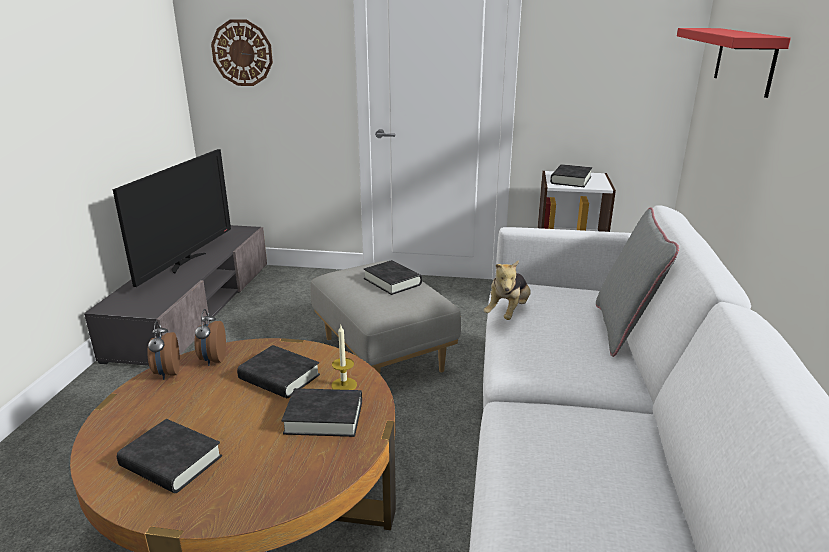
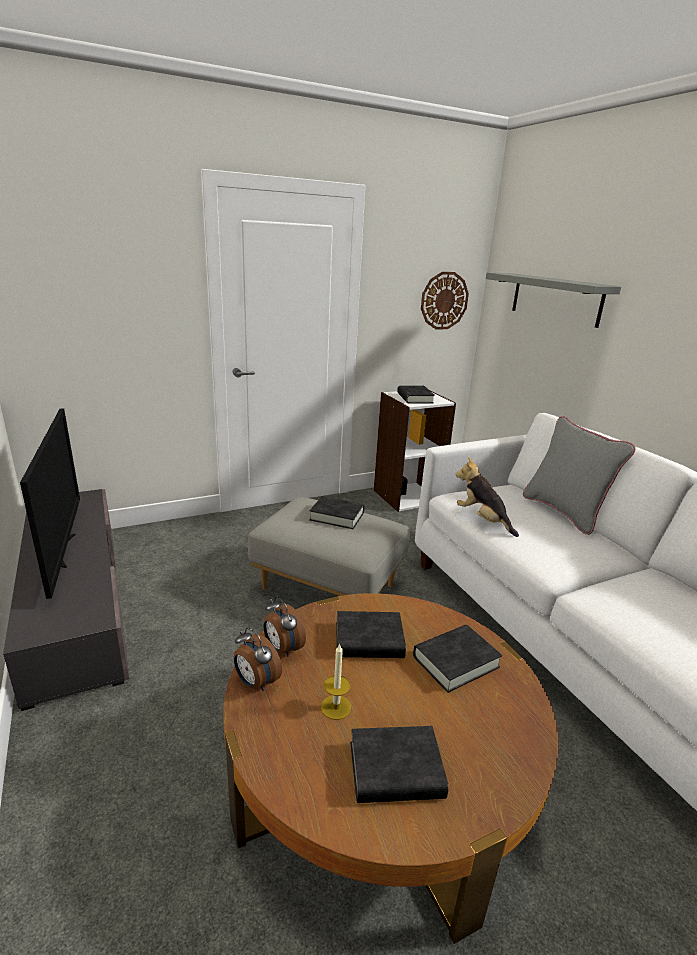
camera: 35 degrees left, 0 degrees up
wall clock [211,19,273,86] -> wall clock moved to [421,272,469,330]
candle [331,326,357,390] -> candle moved to [321,643,351,720]
plush toy [483,260,531,320] -> plush toy turned 150 degrees clockwise [456,457,519,537]
red shelf [677,28,791,98] -> grey shelf [486,273,621,328]

